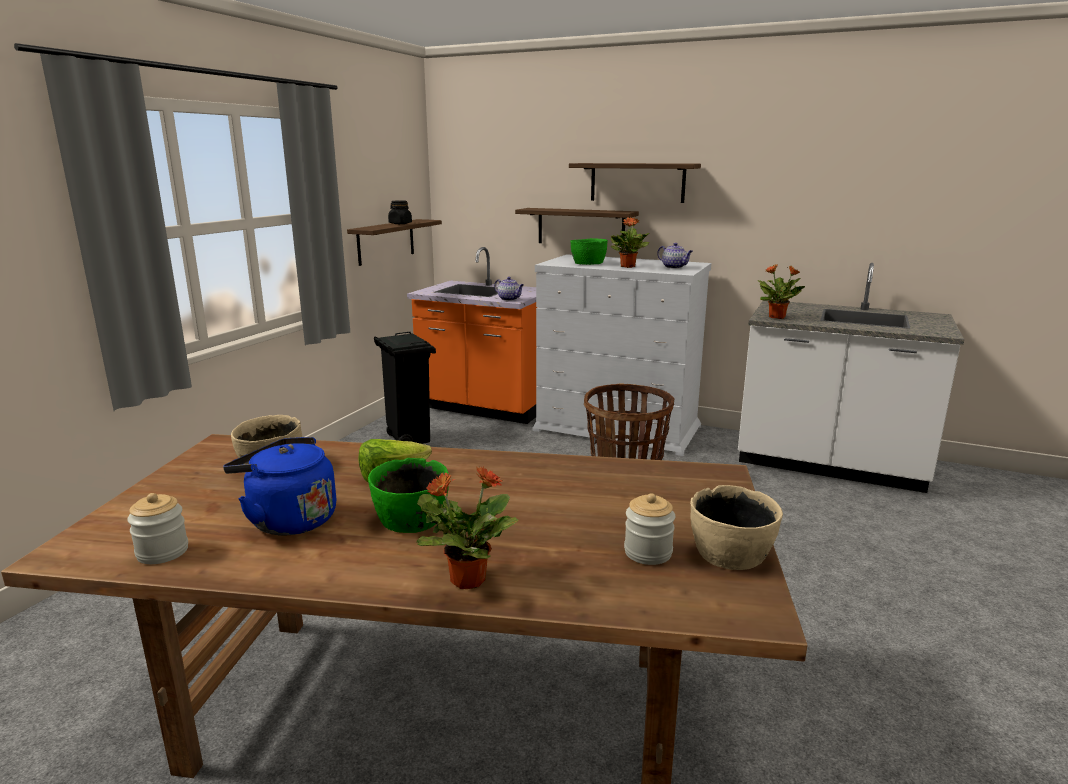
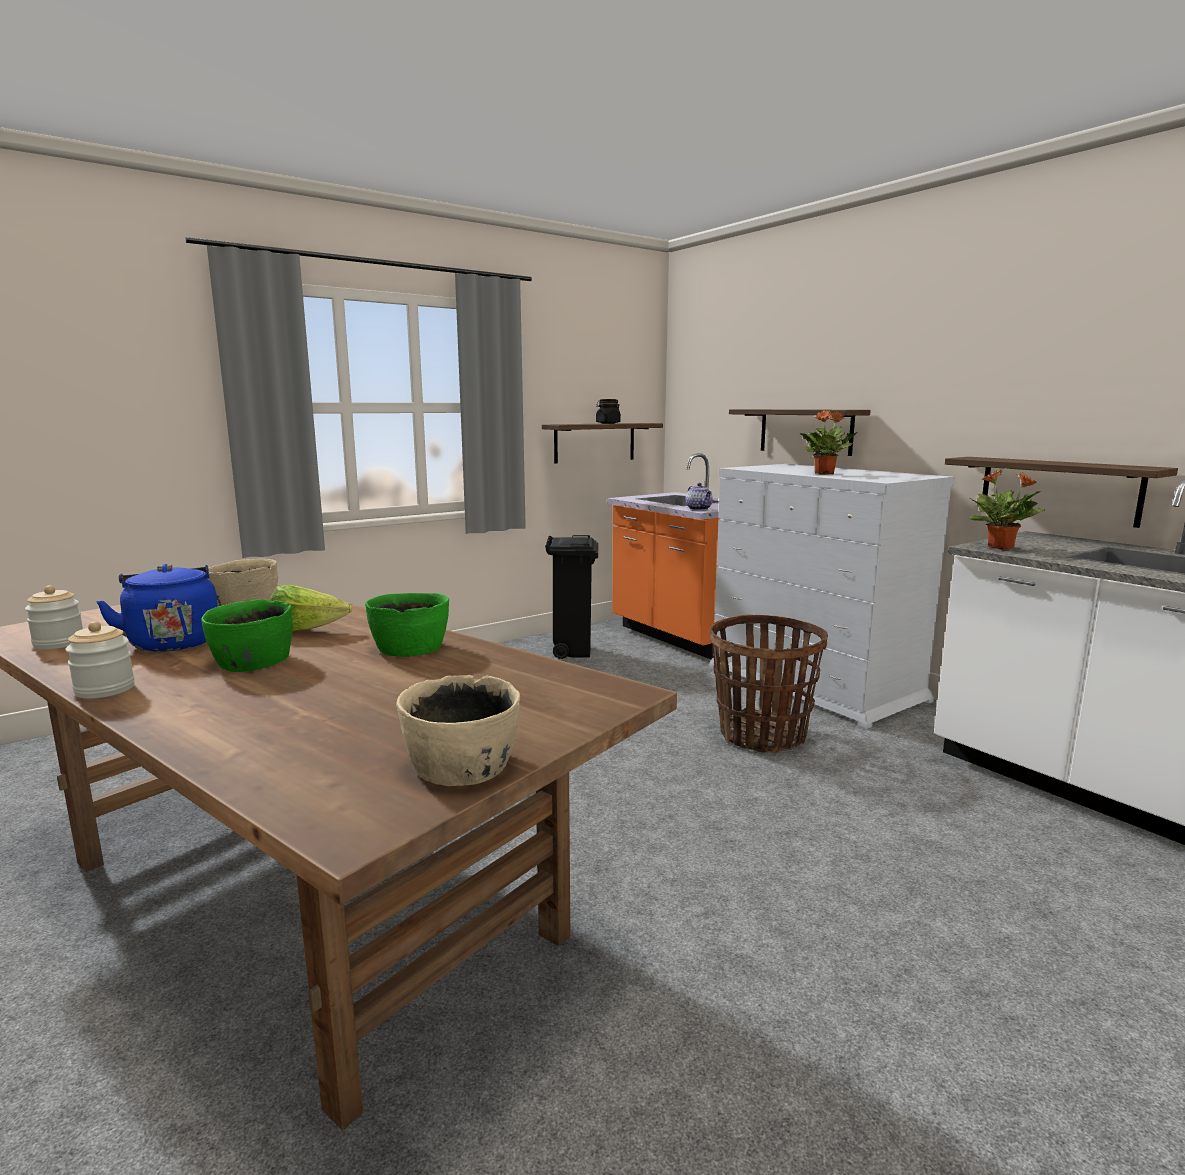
camera: 30 degrees right, 5 degrees down
potted plant [417,467,519,589] -> none
shelf [569,163,701,203] -> shelf moved to [945,457,1178,528]
green bowl [570,238,608,265] -> green bowl moved to [365,593,449,657]
jar [624,493,675,565] -> jar moved to [65,621,135,699]
teapot [658,243,693,269] -> none

